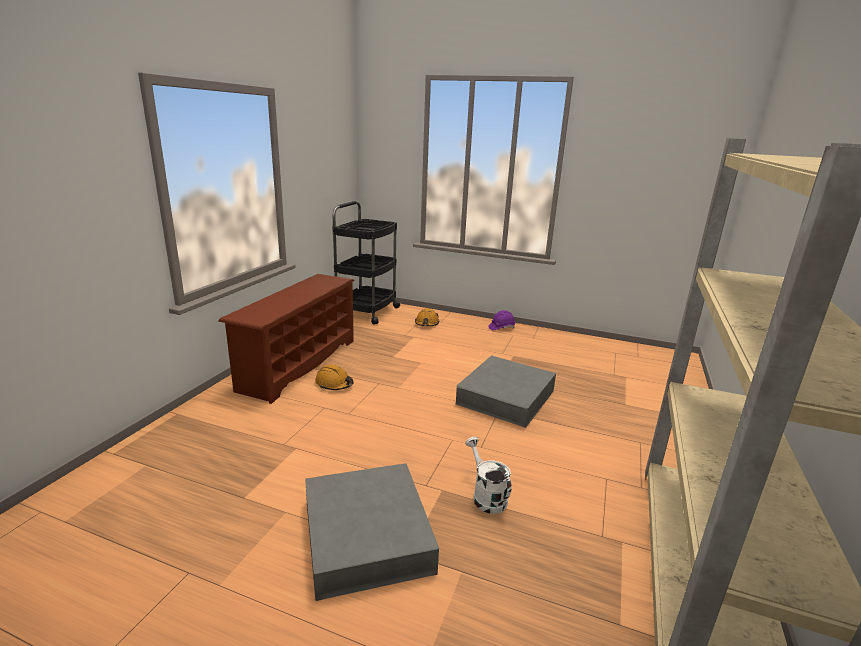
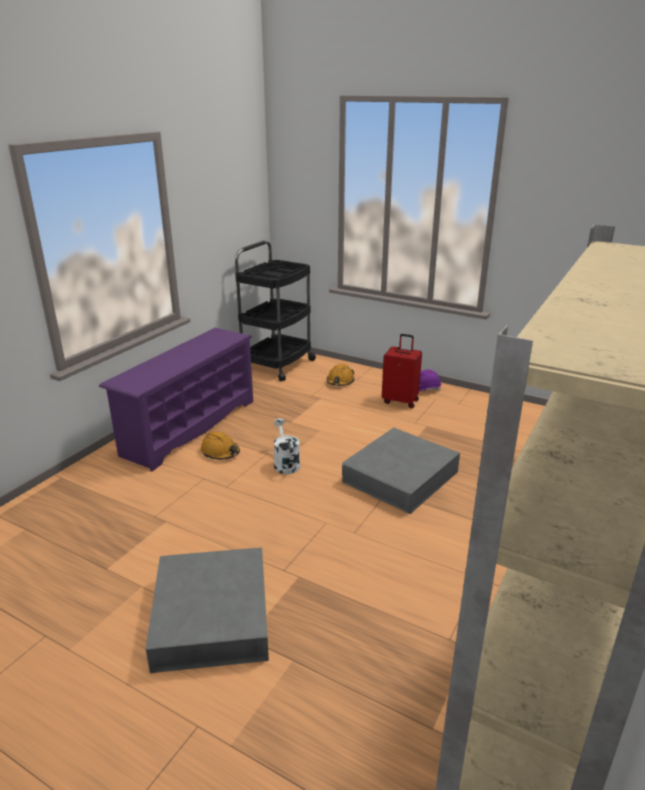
camera: 10 degrees right, 5 degrees up
brown shoe rack [218,274,354,404] -> purple shoe rack [99,328,253,471]
white watering can [465,437,511,514] -> white watering can moved to [274,418,300,474]
none -> red suitcase [382,334,422,408]

